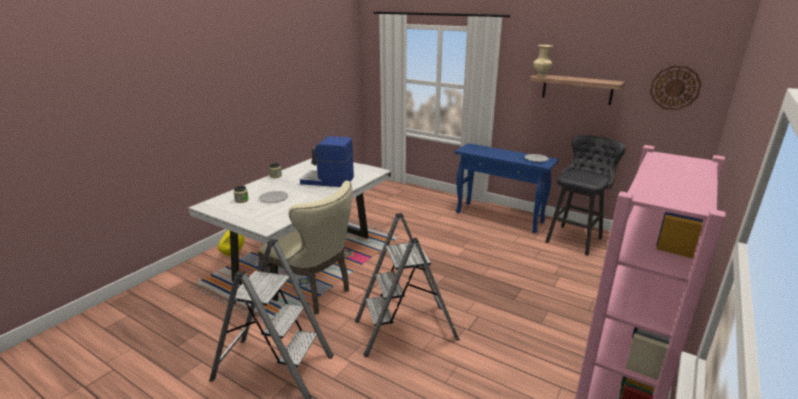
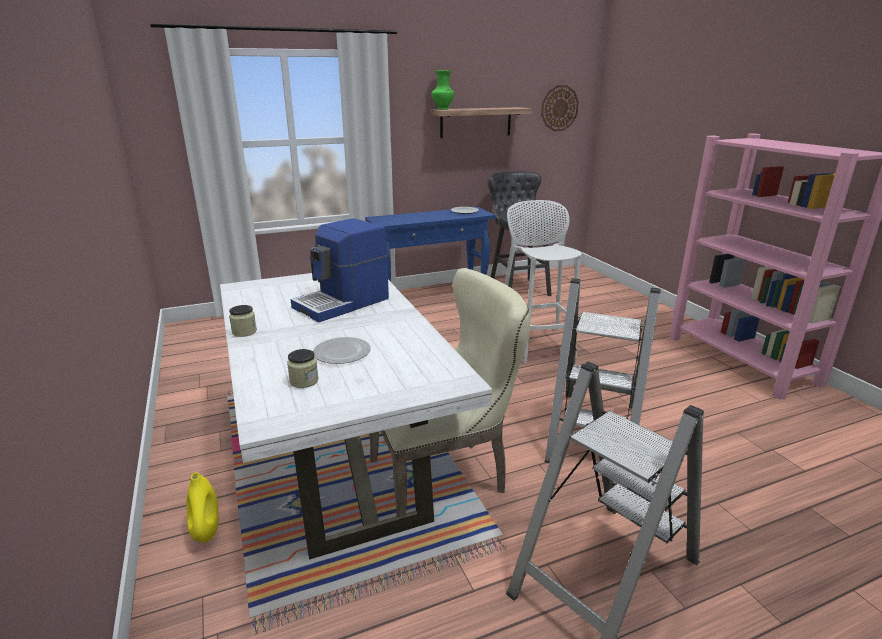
camera: 55 degrees left, 0 degrees up
beige vase [533,45,553,76] -> green vase [431,70,454,110]
none -> white stool [505,200,582,364]

